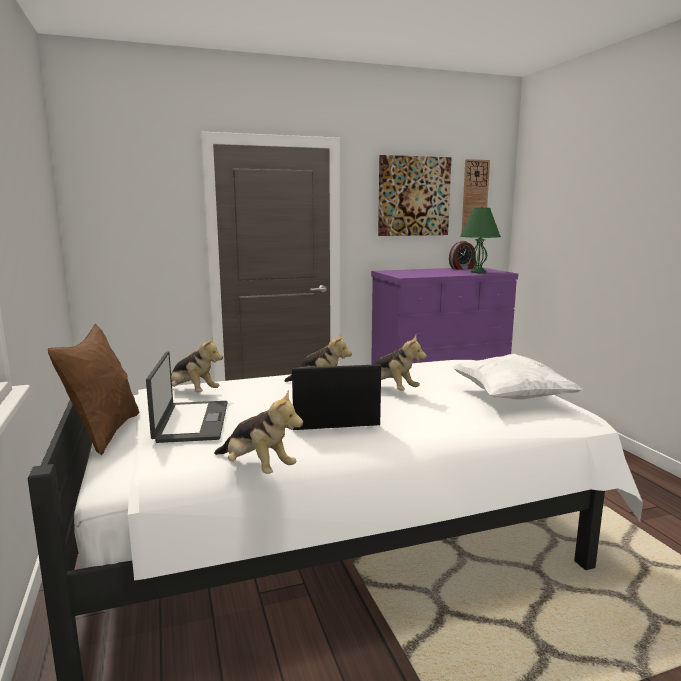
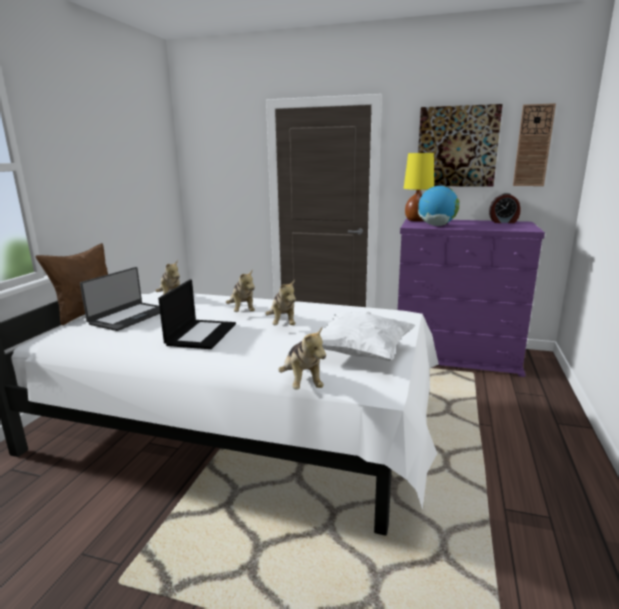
camera: 35 degrees right, 5 degrees up
plush toy [214,390,303,474] -> plush toy moved to [278,327,326,390]
laptop [292,364,381,430] -> laptop turned 75 degrees clockwise [158,279,236,349]
green table lamp [460,206,501,273] -> none
none -> yellow table lamp [404,153,434,221]
none -> globe [418,186,459,226]

